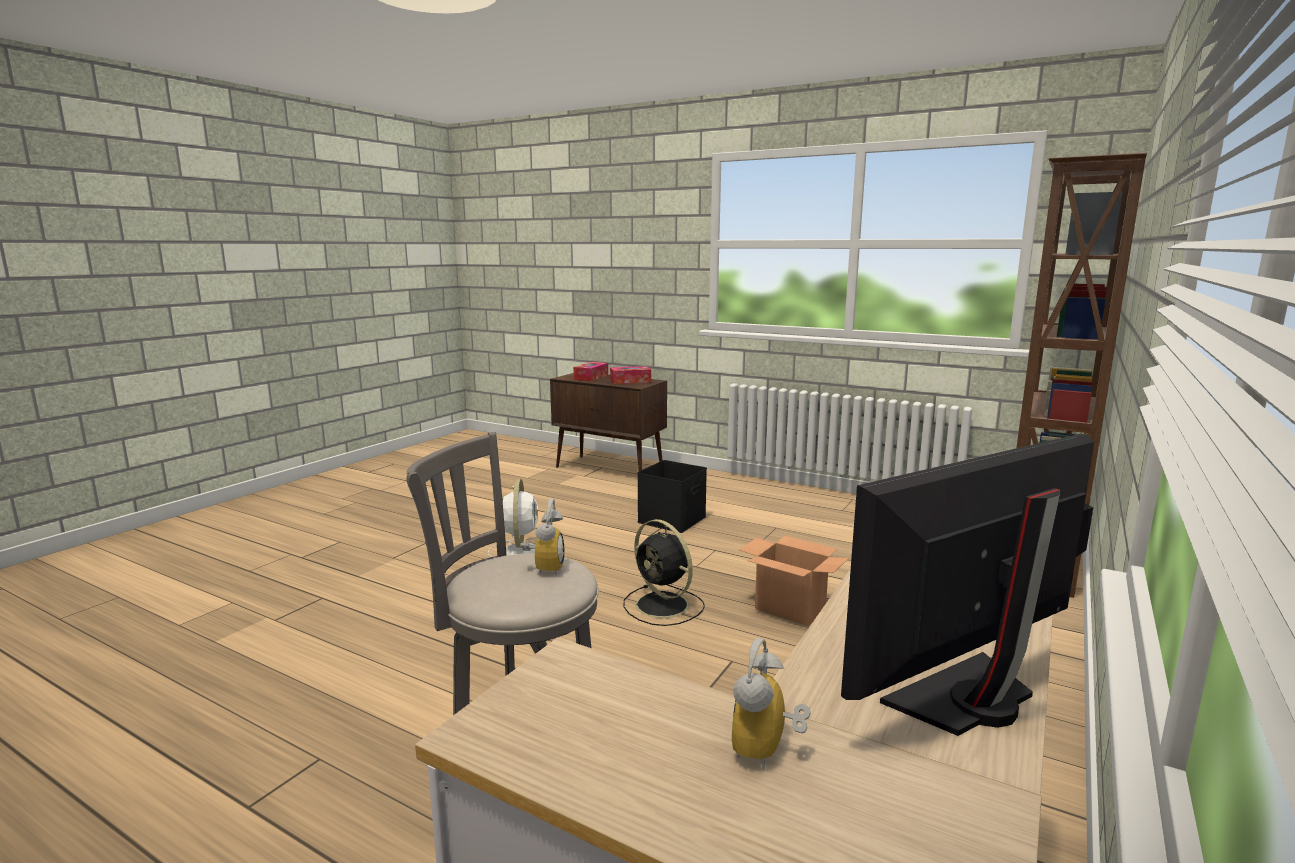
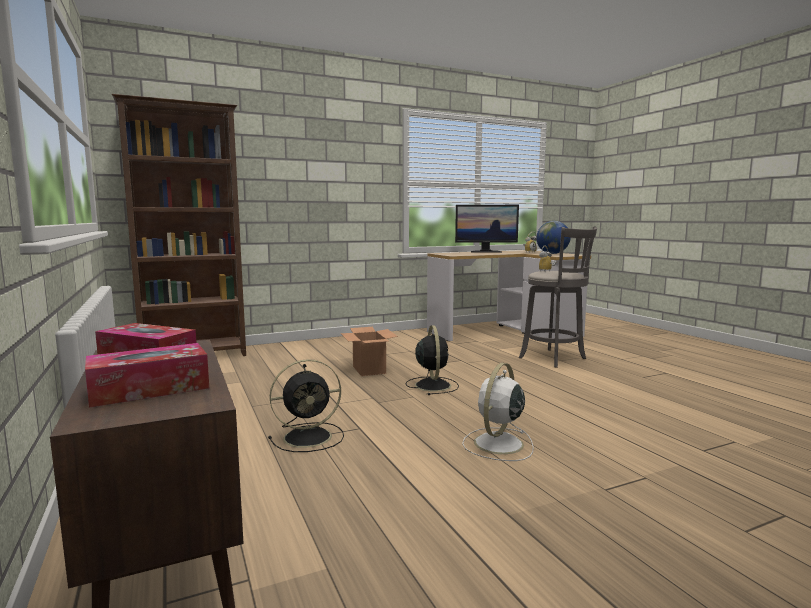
camera: 145 degrees left, 5 degrees down
black storage box [637,460,707,533] -> black fan [268,359,344,452]
none -> globe [536,221,571,254]

